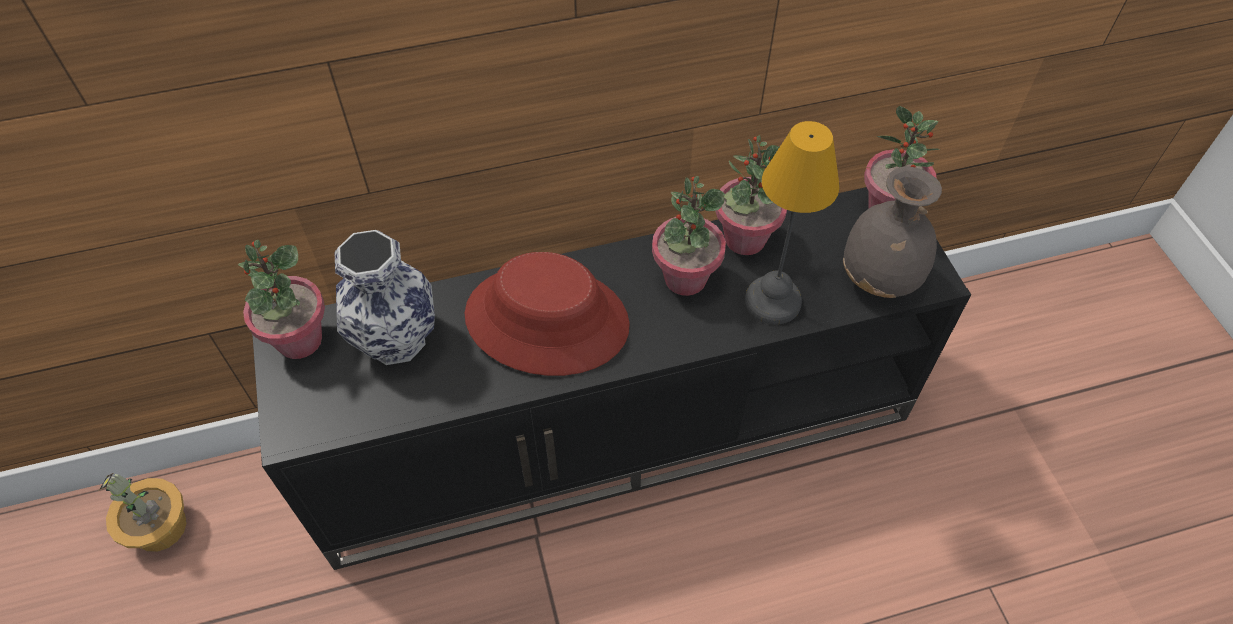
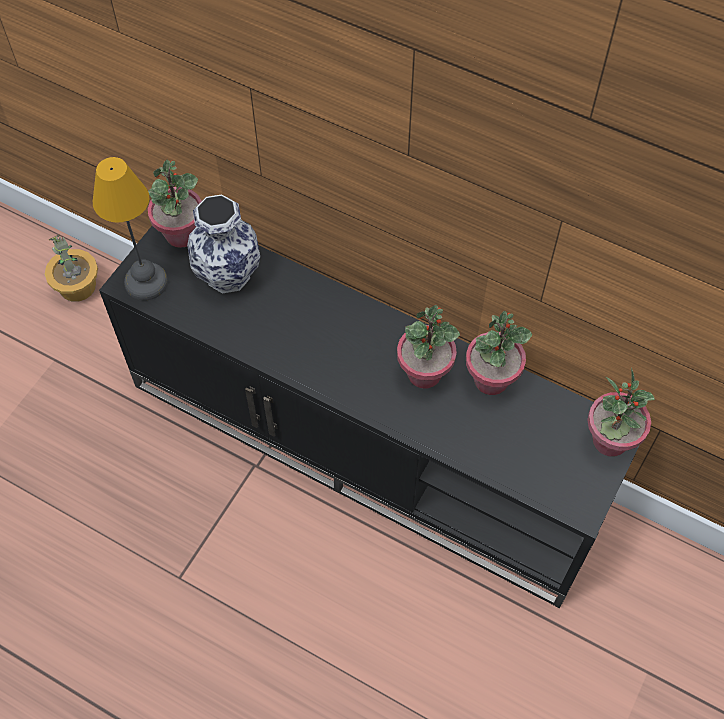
camera: 45 degrees right, 5 degrees up
red hat [465,252,630,376] -> none
table lamp [745,121,840,325] -> table lamp moved to [93,157,168,301]
grey vase [843,166,942,298] -> none

